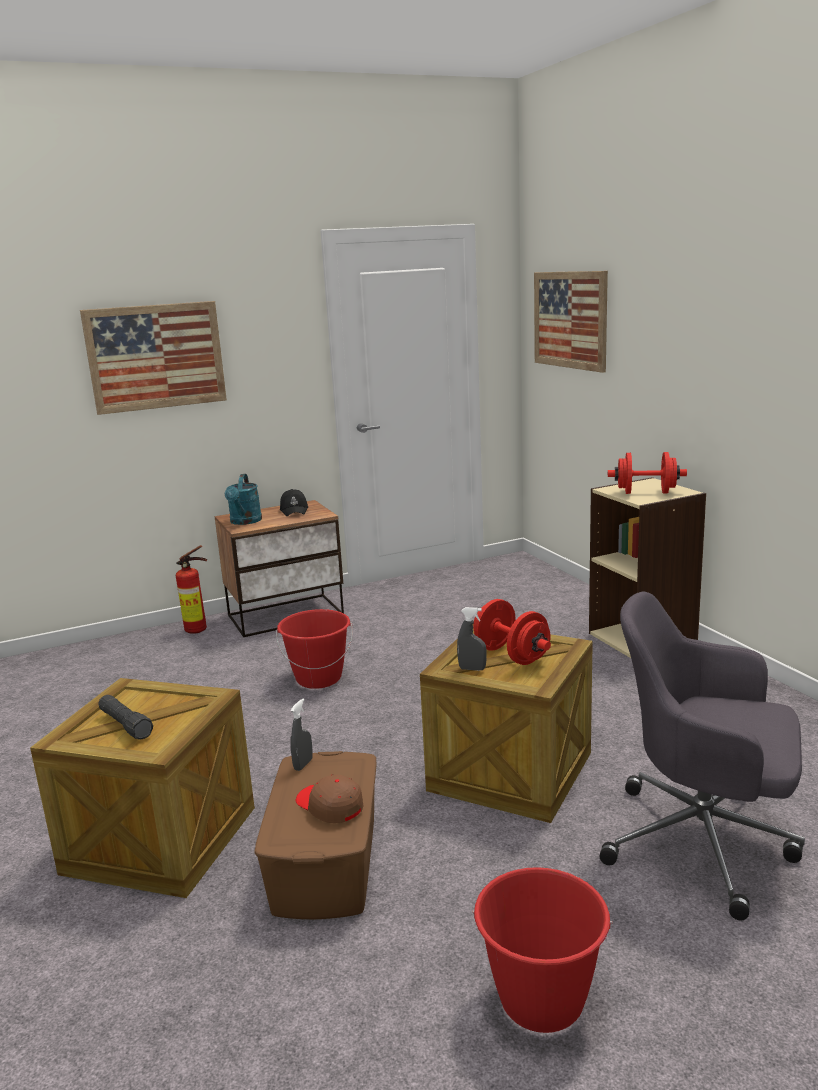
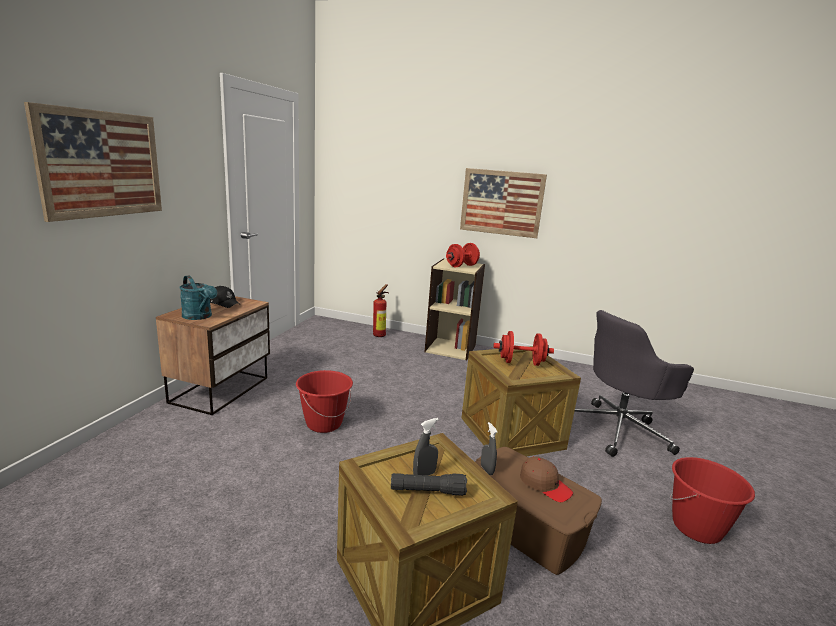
camera: 50 degrees left, 0 degrees up
fire extinguisher [176,545,207,634] -> fire extinguisher moved to [373,284,389,337]
brown cap [296,775,364,823] -> brown cap turned 135 degrees counterclockwise [520,456,573,502]
grey spray bottle [457,607,487,671] -> grey spray bottle moved to [413,418,439,475]
picture [534,271,608,373] -> picture moved to [460,168,547,238]

